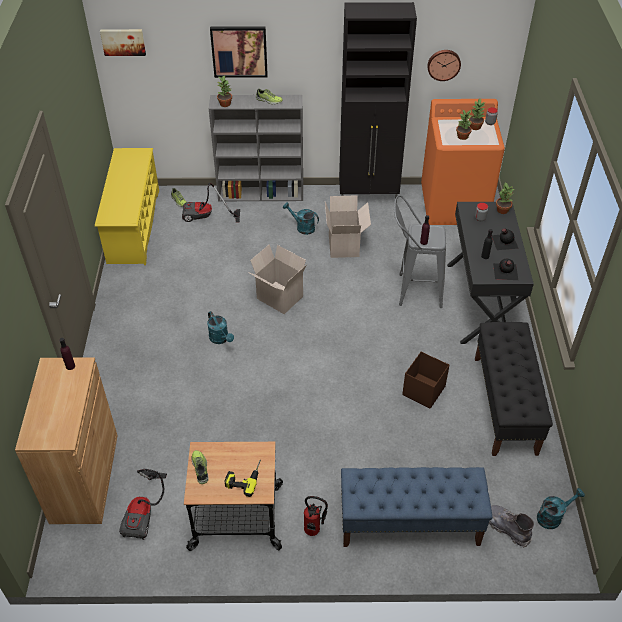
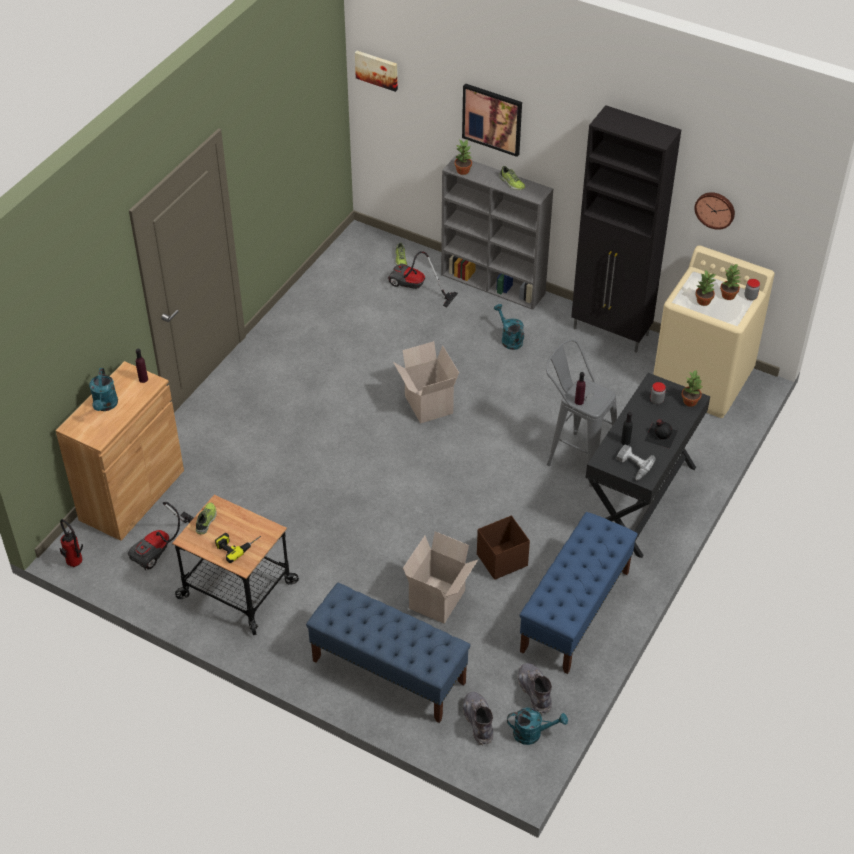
camera: 30 degrees right, 0 degrees up
yellow shoe rack [95,148,159,265] -> none
turquoise watering can [207,311,234,344] -> turquoise watering can moved to [89,368,118,411]
fire extinguisher [304,496,328,536] -> fire extinguisher moved to [59,519,83,567]
cardboard box [325,195,371,258] -> cardboard box moved to [403,531,478,624]
orange washing machine [421,99,505,225] -> beige washing machine [653,245,775,418]
black bench [475,322,553,456] -> blue bench [520,512,638,674]
black bottle [493,259,518,280] -> power drill [617,444,656,480]
none -> grey boot [518,663,552,715]

